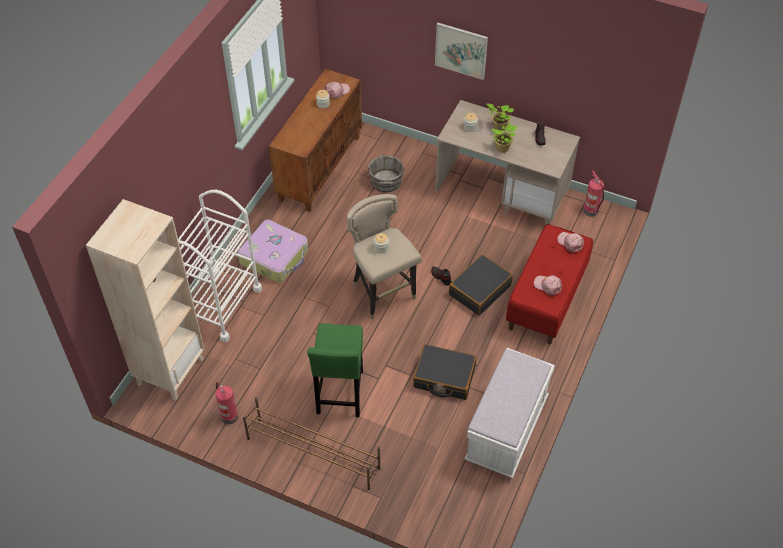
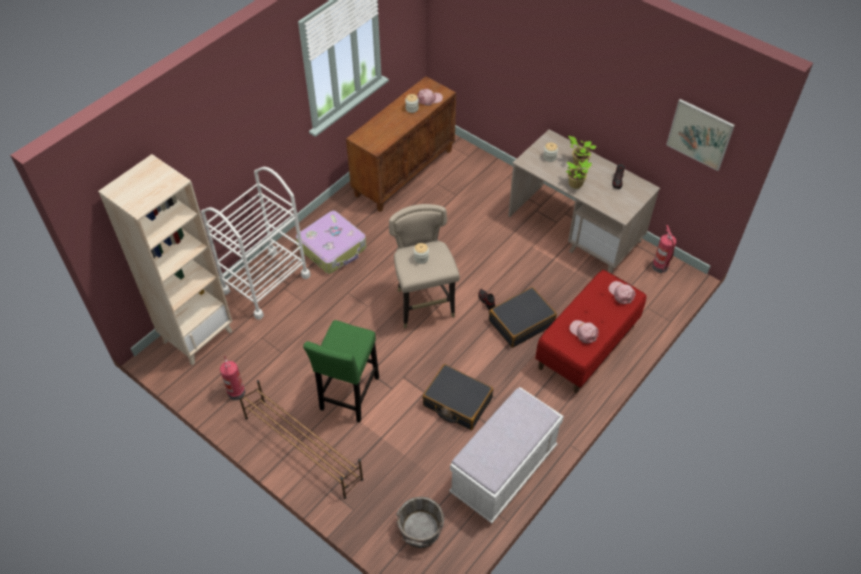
camera: 15 degrees right, 0 degrees up
grey bucket [368,155,405,193] -> grey bucket moved to [395,497,444,548]
picture [435,23,488,80] -> picture moved to [666,99,735,171]

